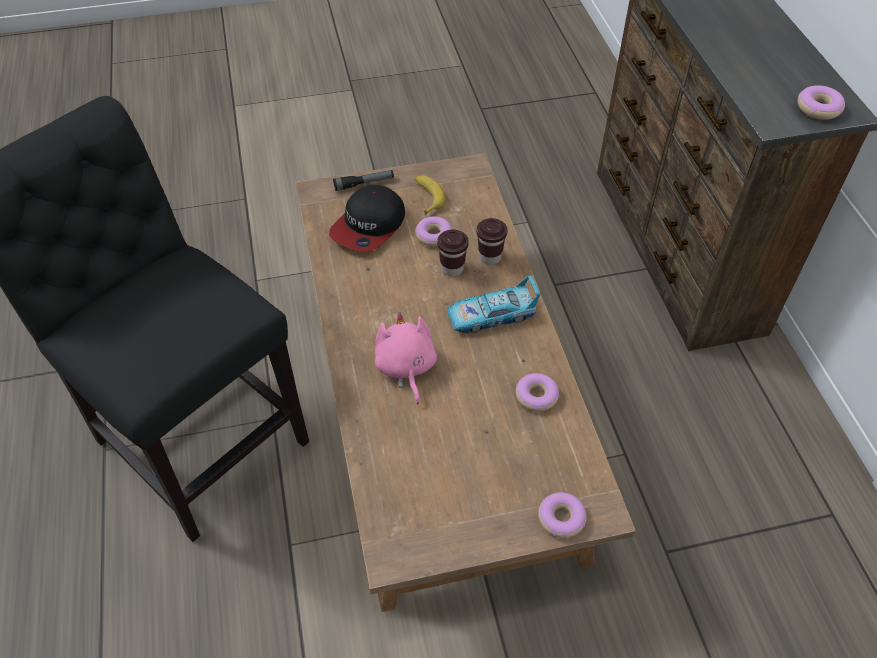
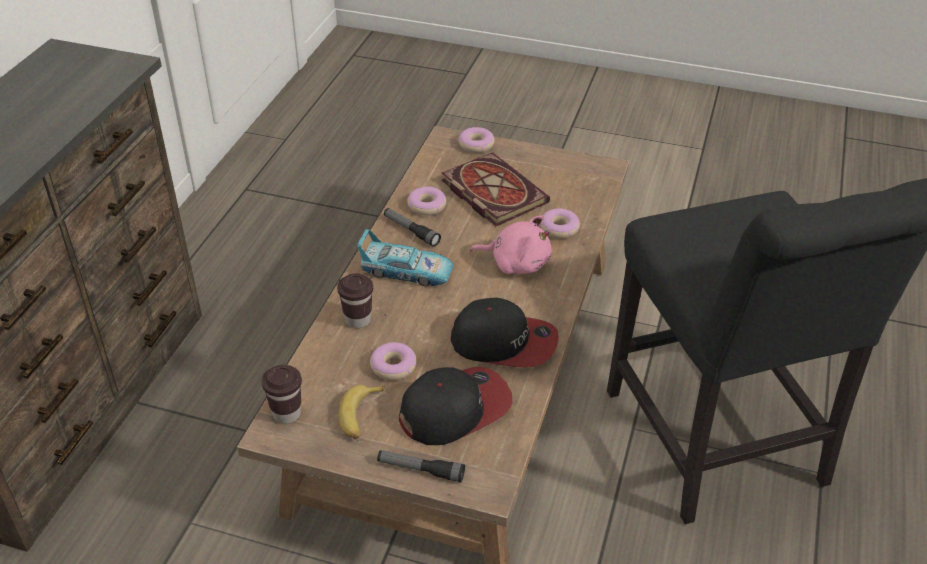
camera: 150 degrees left, 10 degrees down
pink plush toy [375,312,437,404] -> pink plush toy turned 90 degrees counterclockwise [470,215,552,274]
brown cup [437,230,469,276] -> brown cup moved to [261,365,302,424]
donut [798,85,845,120] -> donut moved to [540,208,580,239]
none -> flashlight [384,208,441,247]
none -> book [442,152,550,226]
none -> cap [451,298,559,368]

